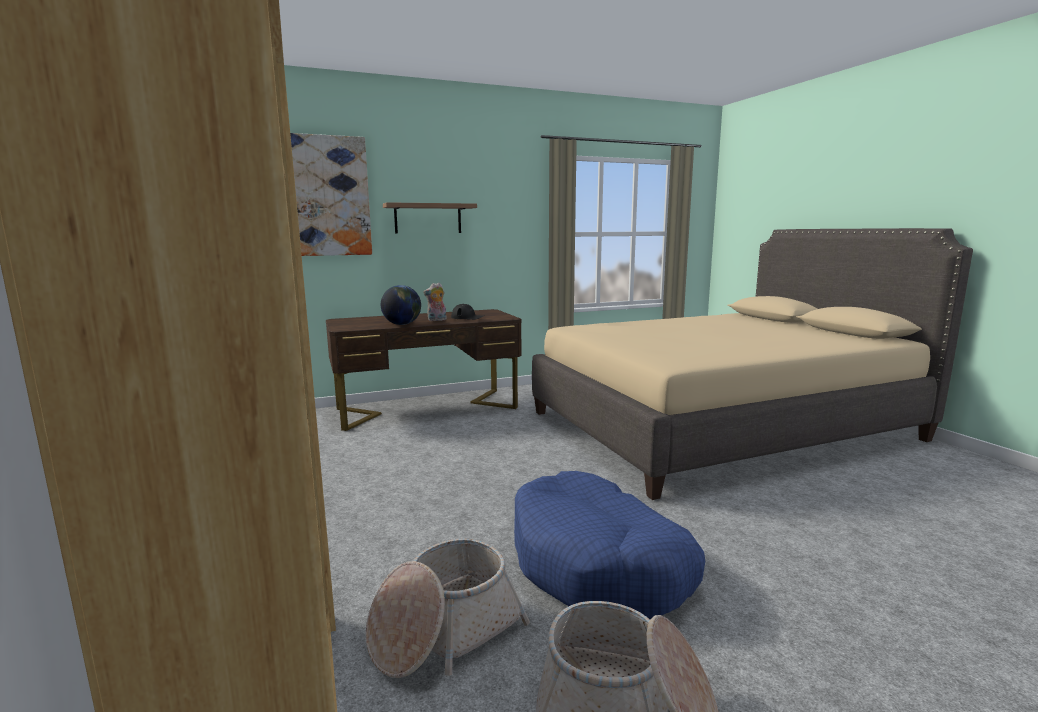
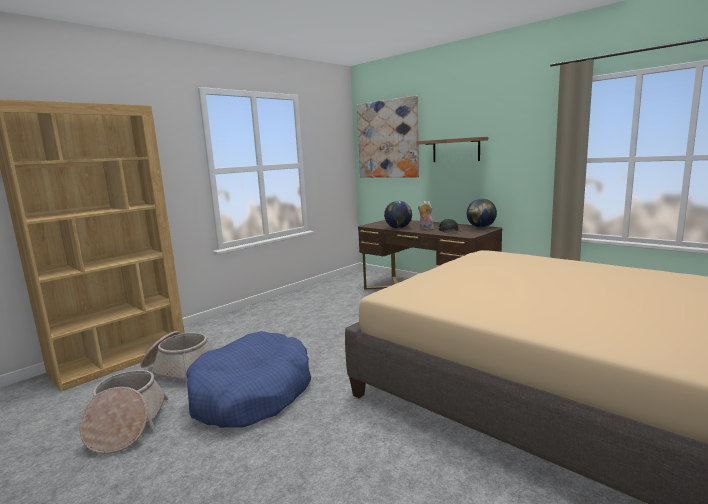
camera: 65 degrees right, 0 degrees up
none -> globe [467,199,497,228]

